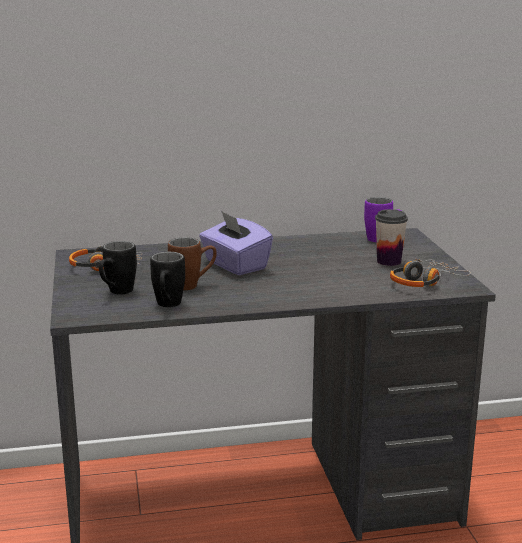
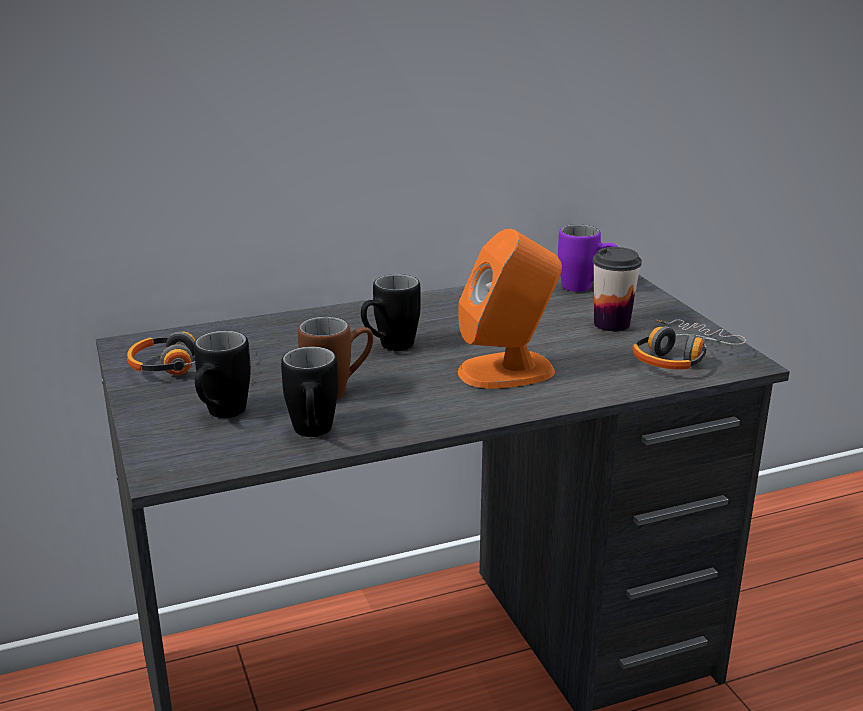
camera: 10 degrees left, 5 degrees up
purple tissue box [199,211,273,275] -> black mug [361,274,421,351]
none -> orange speaker [458,229,562,389]

